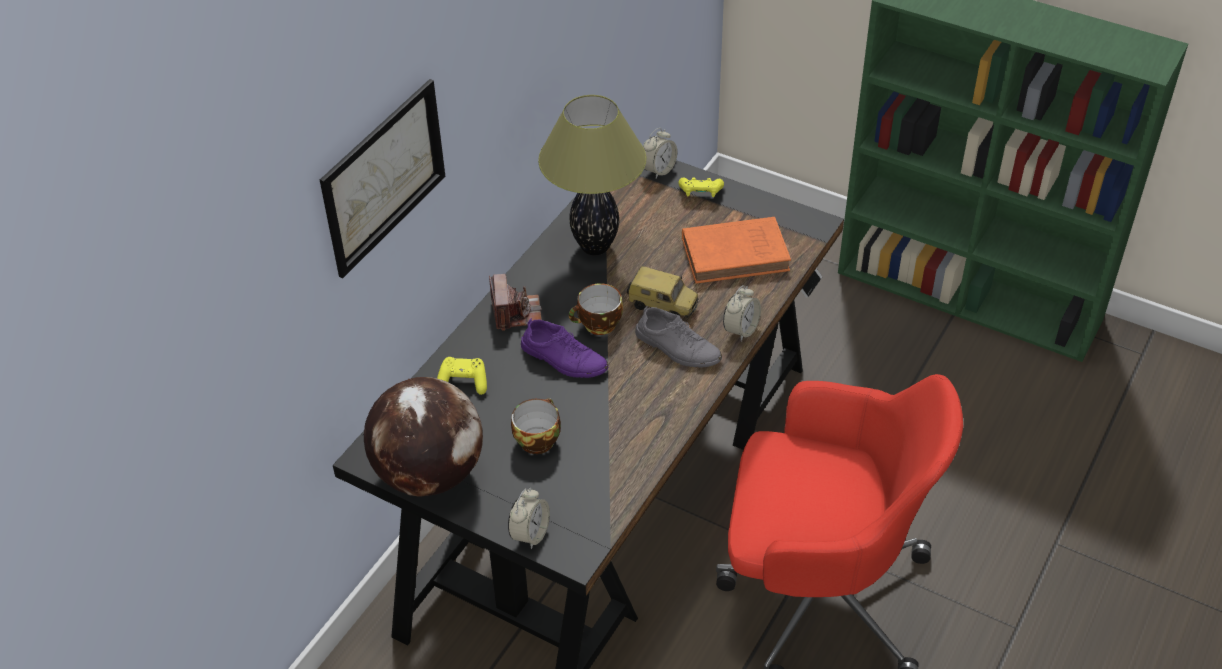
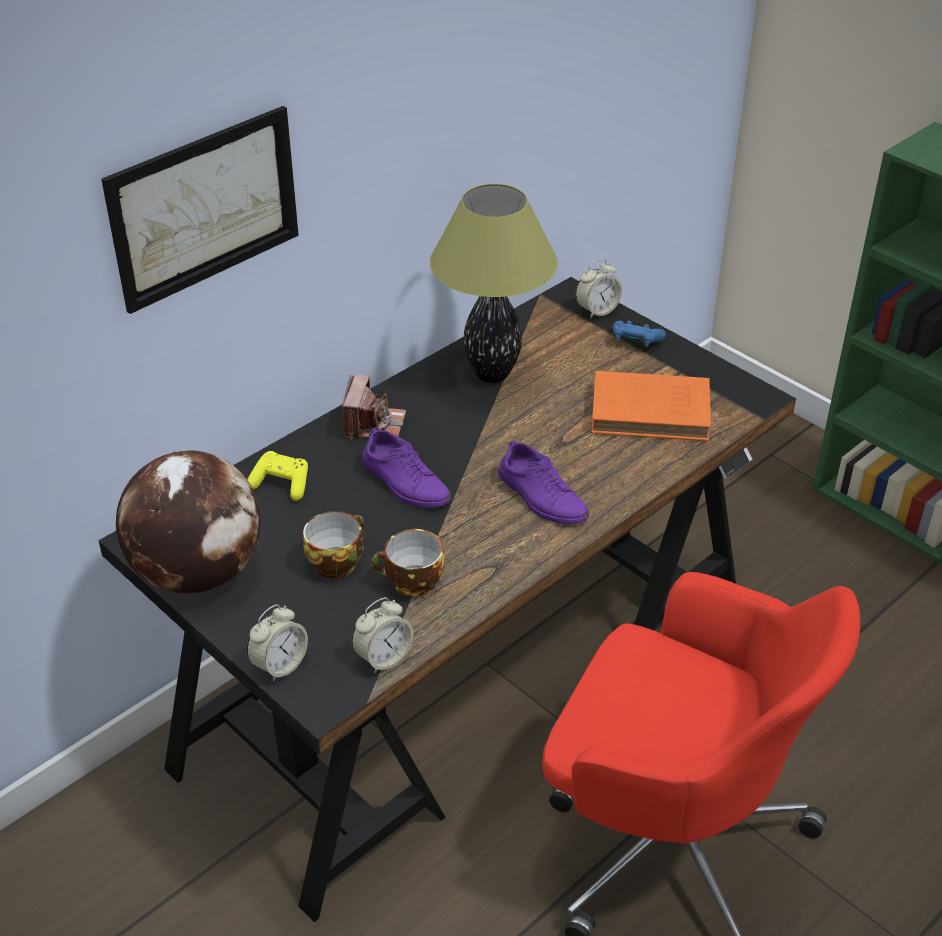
camera: 15 degrees right, 5 degrees down
cup [569,283,623,335] -> cup moved to [371,529,445,597]
toy car [627,266,698,317] -> none
grey shoe [635,305,722,367] -> purple shoe [498,439,589,524]
yellow game controller [678,177,724,197] -> blue game controller [613,321,666,347]
alarm clock [723,285,761,341] -> alarm clock moved to [352,597,413,674]

